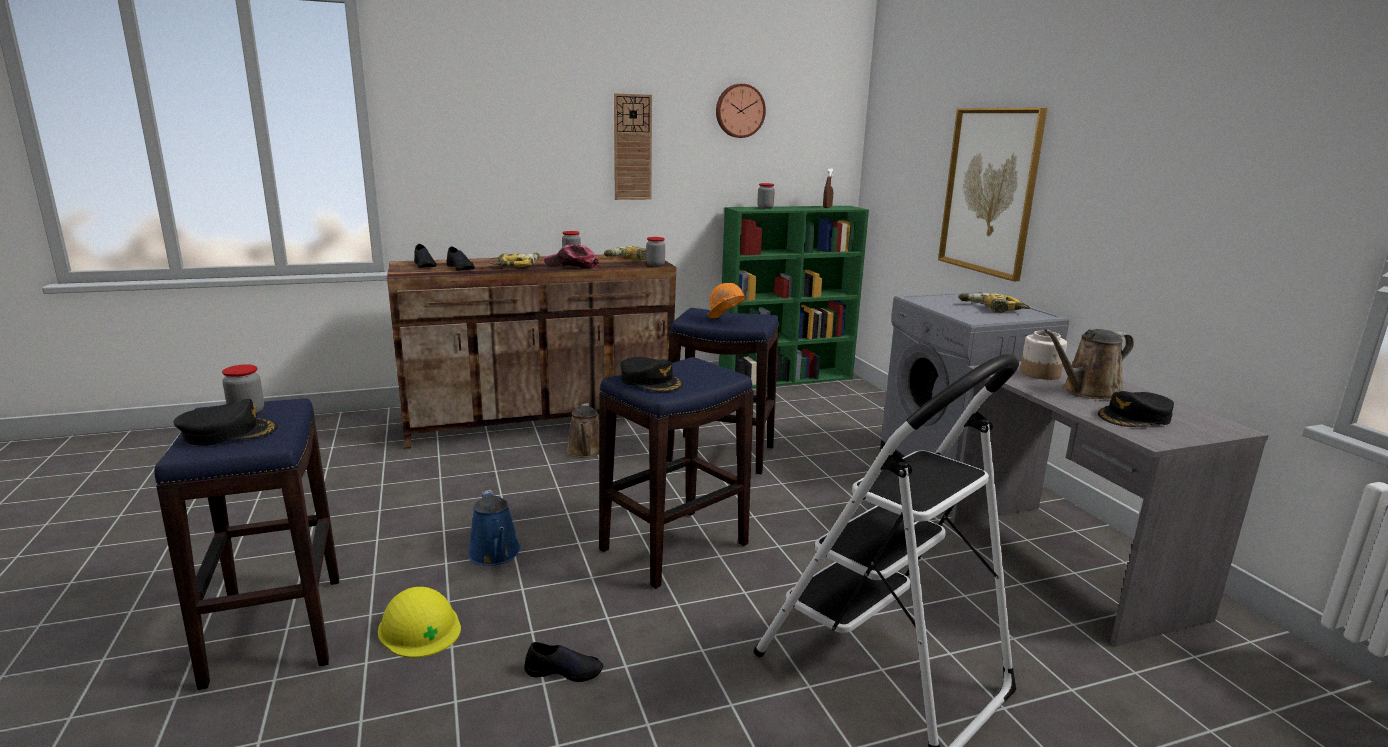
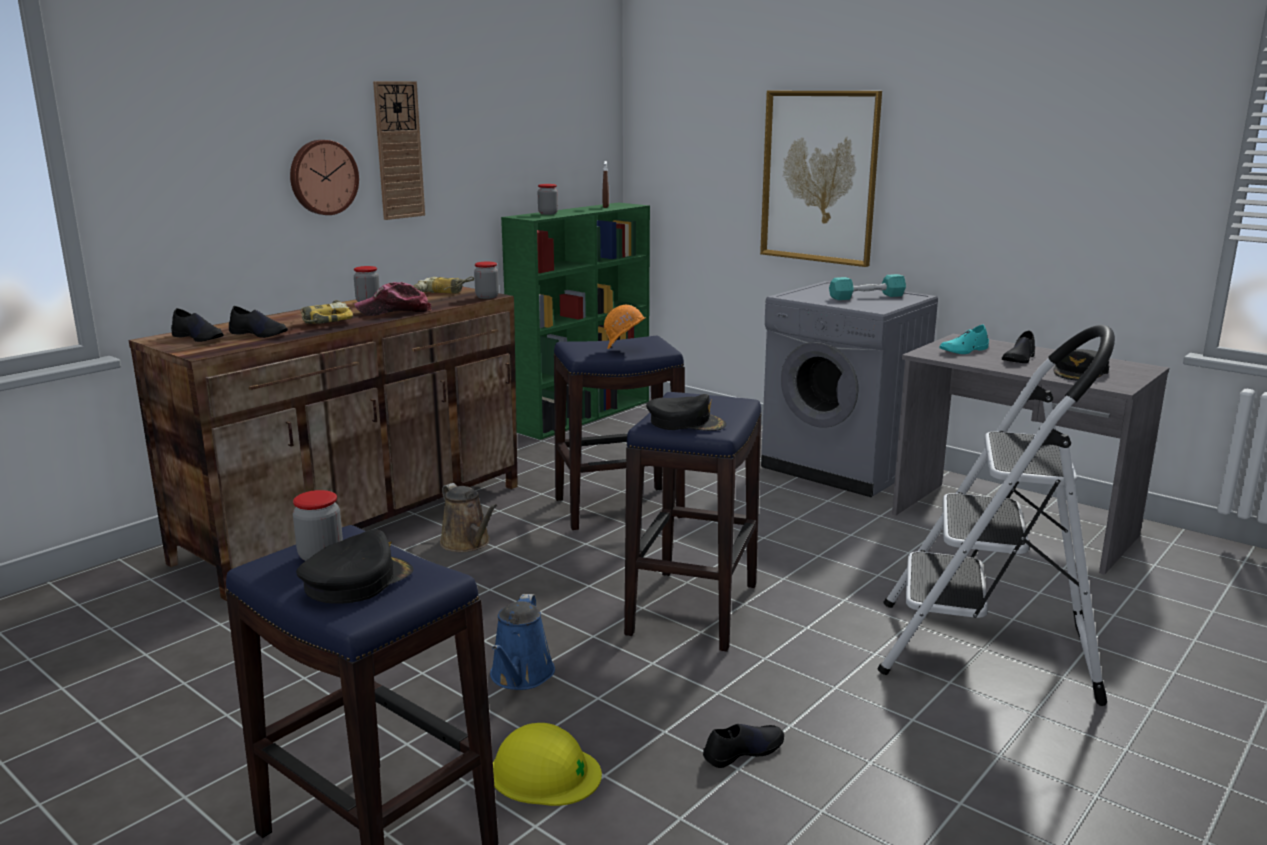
camera: 30 degrees left, 0 degrees up
blue watering can [468,490,521,566] -> blue watering can turned 60 degrees clockwise [490,594,555,690]
wall clock [716,83,766,138] -> wall clock moved to [290,140,359,215]
power drill [958,293,1030,313] -> turquoise dumbbell [829,274,906,300]
jar [1020,331,1067,380] -> turquoise shoe [939,324,989,354]
brown watering can [1044,329,1134,399] -> black shoe [1002,330,1035,363]

